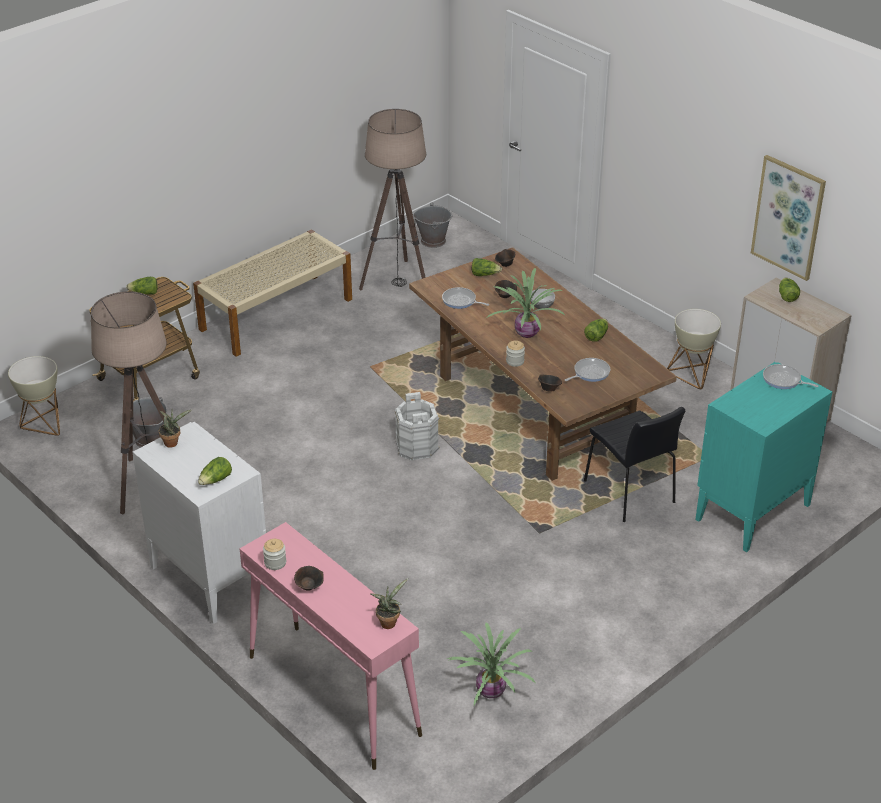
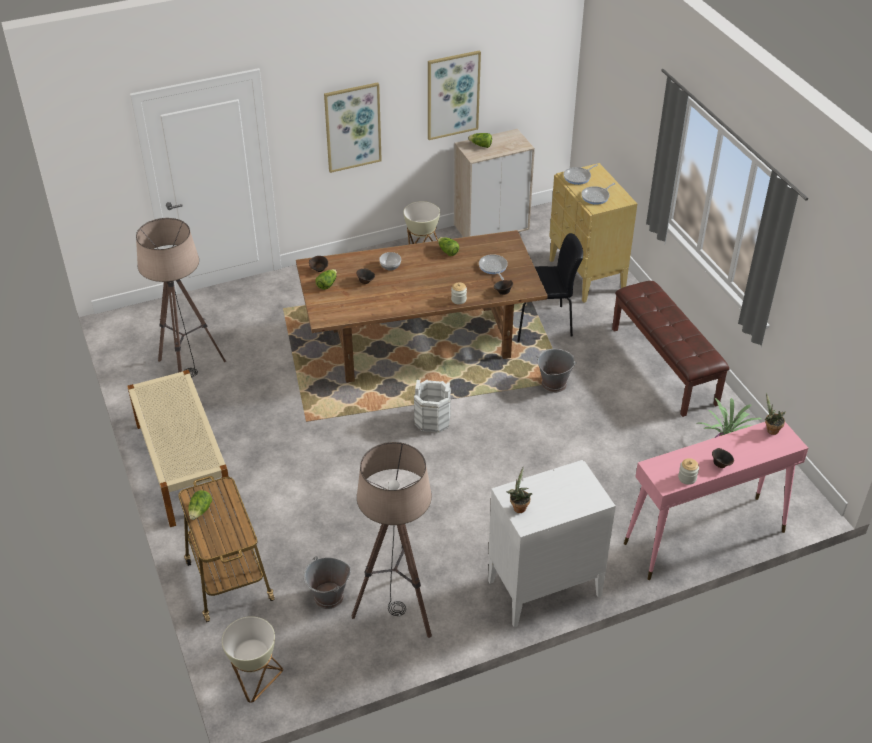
camera: 70 degrees left, 5 degrees up
lettuce [198,457,232,485] -> none
grey bucket [413,202,452,248] -> grey bucket moved to [536,349,577,393]
frying pan [442,287,489,309] -> frying pan moved to [581,183,616,205]
potted plant [485,268,565,338] -> none
turquoise dresser [695,362,832,552] -> beige dresser [549,163,637,303]
none -> picture [324,82,382,173]
none -> brown bench [612,281,729,417]

